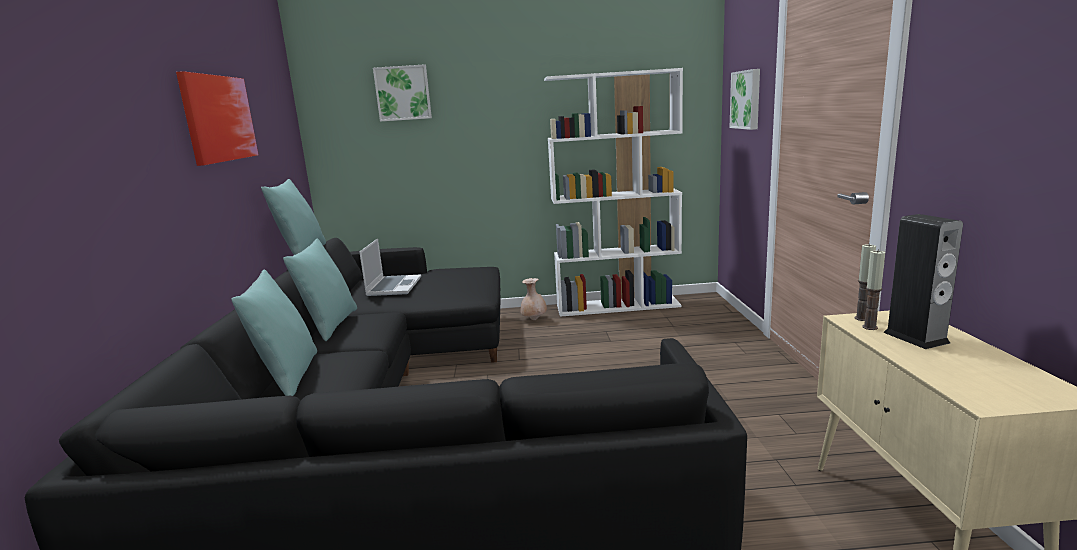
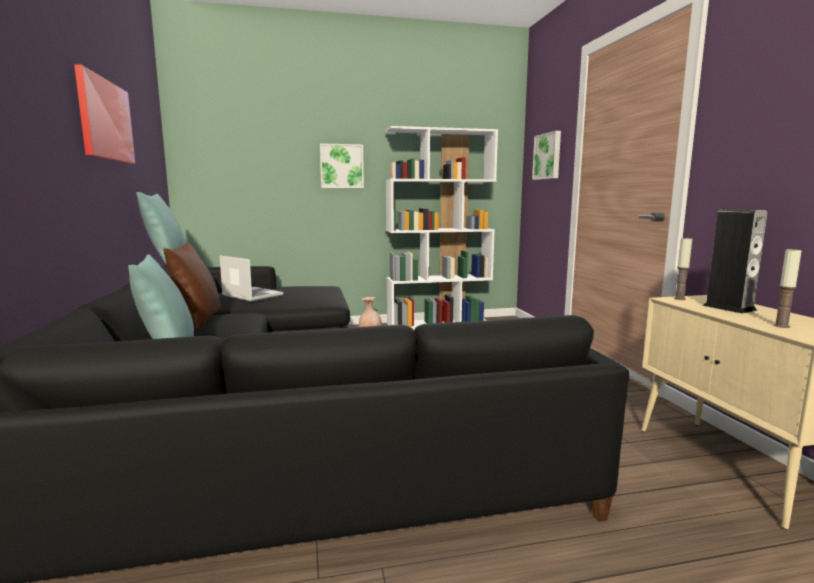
camera: 10 degrees left, 5 degrees down
turquoise pillow [283,238,357,341] -> brown pillow [163,242,222,331]
laptop [359,239,421,296] -> laptop turned 45 degrees counterclockwise [219,255,284,302]
picture [373,64,432,122] -> picture moved to [320,143,364,188]
candle [862,249,885,330] -> candle moved to [773,247,802,328]

